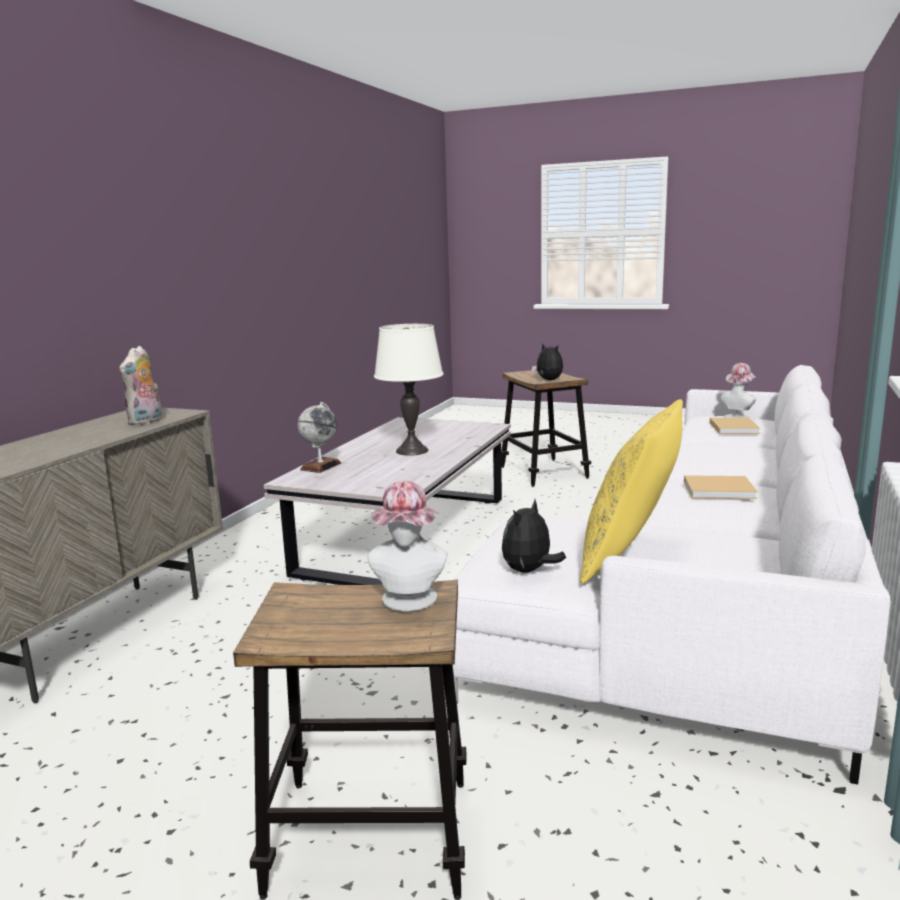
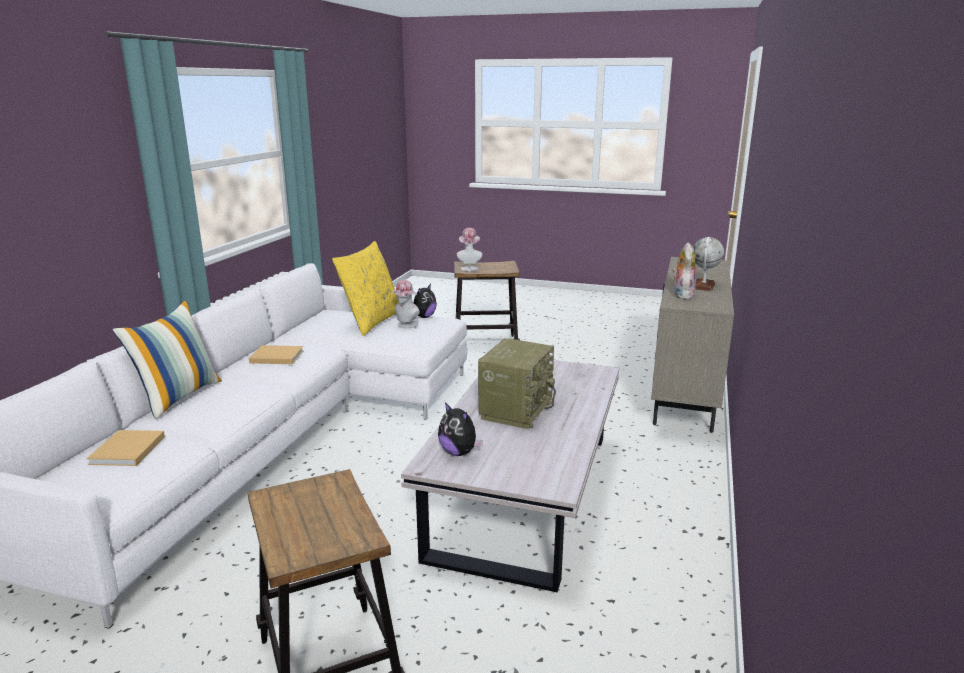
camera: 175 degrees right, 5 degrees up
globe [298,402,341,473] -> globe moved to [693,237,724,291]
white table lamp [374,324,444,456] -> radio [478,338,556,429]
plush toy [532,344,563,380] -> plush toy moved to [438,402,483,456]
hat [720,363,756,418] -> hat moved to [391,280,420,328]
none -> pillow [113,300,222,419]

